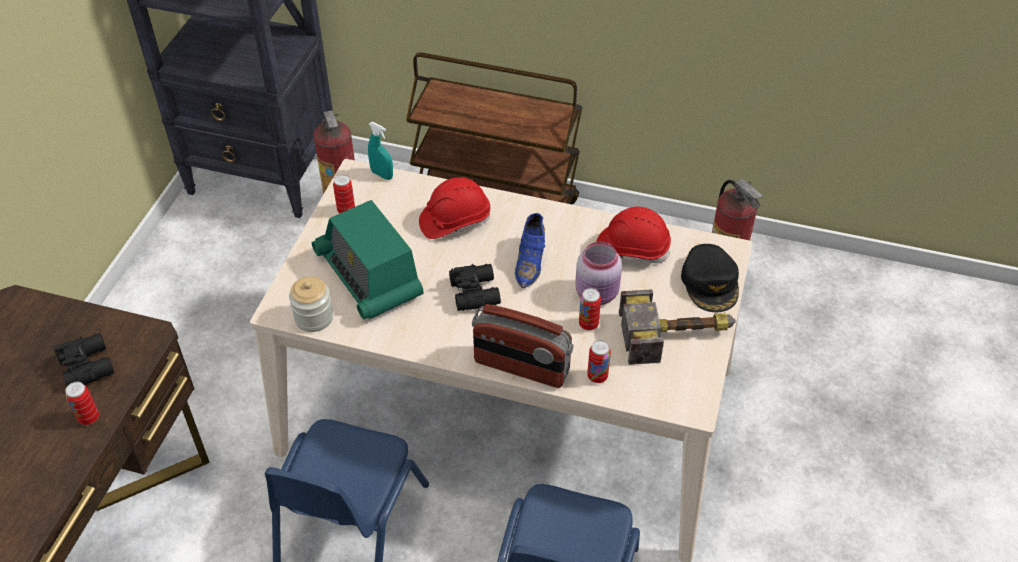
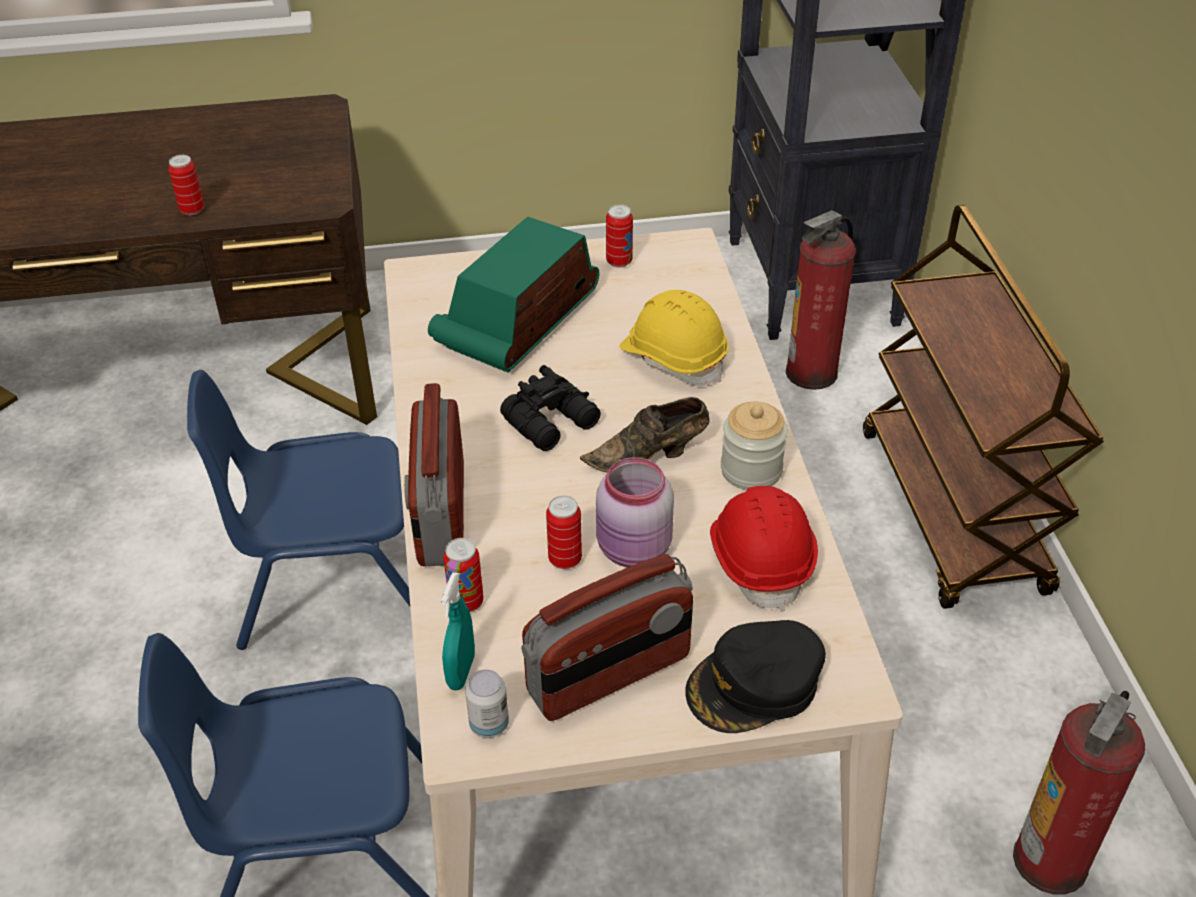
camera: 65 degrees right, 5 degrees down
black binoculars [53,333,114,386] -> none
jar [289,277,333,332] -> jar moved to [721,402,788,490]
turquoise spray bottle [368,122,393,180] -> turquoise spray bottle moved to [441,572,475,691]
red hard hat [419,177,491,239] -> yellow hard hat [619,290,728,386]
blue shoe [515,213,545,288] -> brown shoe [580,397,710,473]
hammer [619,289,736,365] -> radio [521,554,693,721]
none -> can [465,669,509,738]

